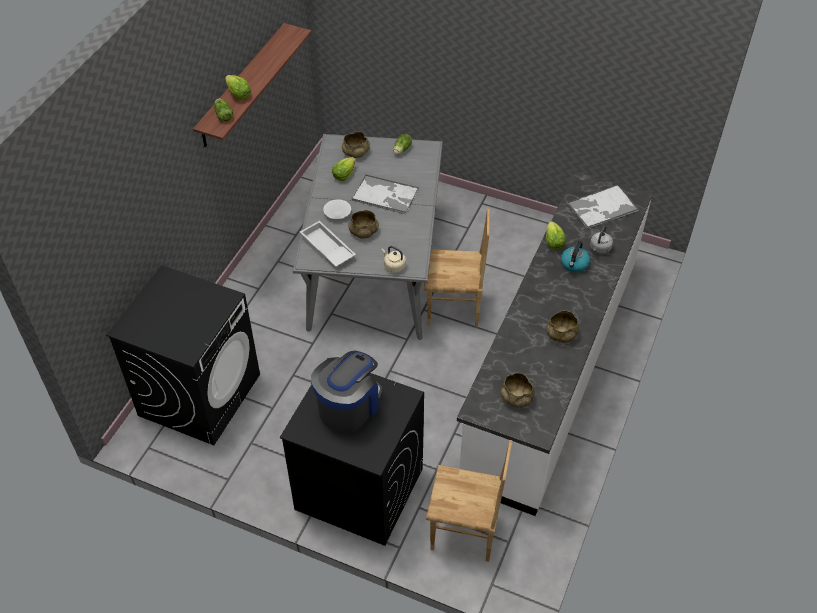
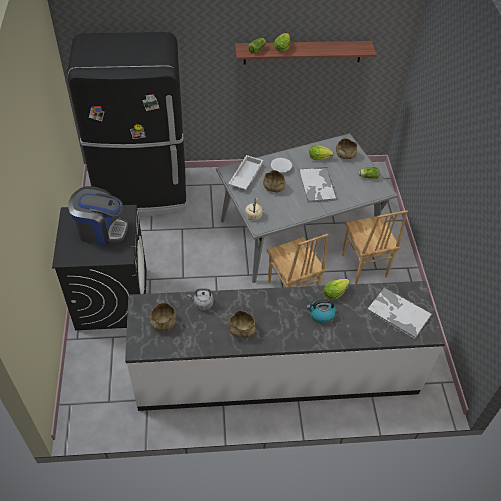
camera: 60 degrees right, 0 degrees up
black washing machine [106,265,260,445] -> black fridge [67,32,187,217]
brown chair [426,440,512,562] -> brown chair moved to [342,210,408,284]
grey kettle [590,226,613,254] -> grey kettle moved to [188,288,214,310]

